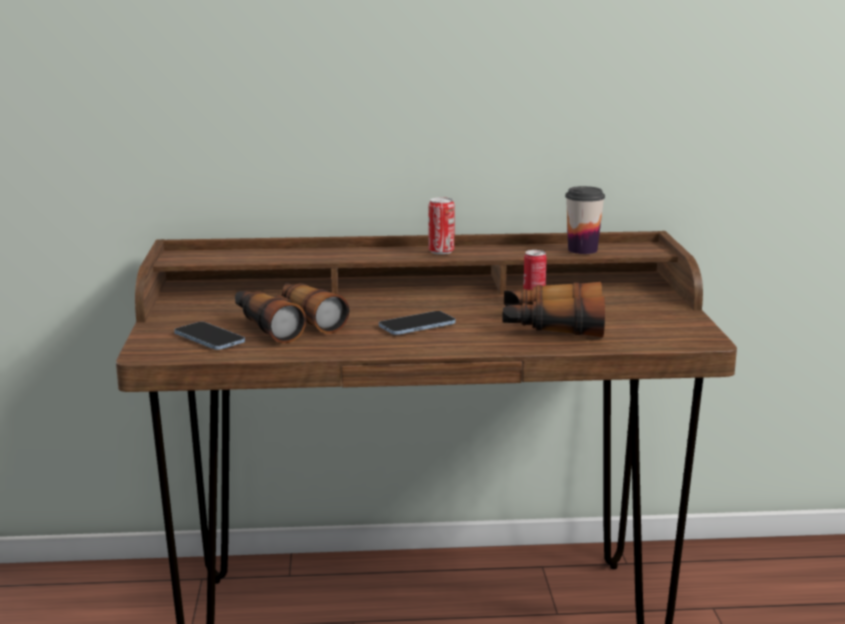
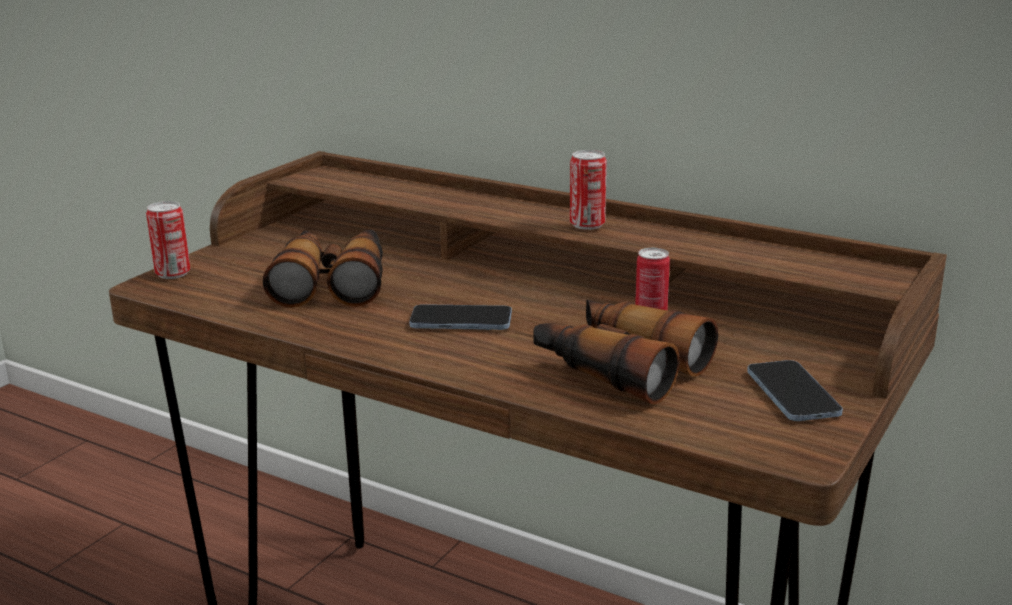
camera: 35 degrees right, 5 degrees up
phone [174,322,245,350] -> phone moved to [747,360,843,421]
cup [565,186,605,254] -> none
none -> can [146,201,190,279]

